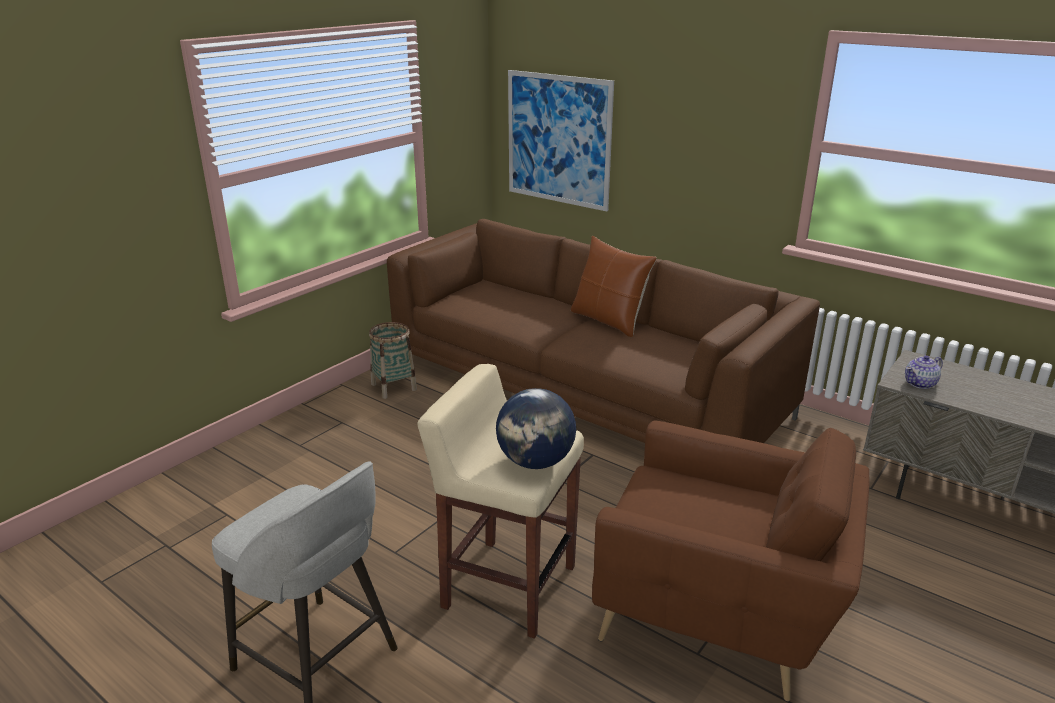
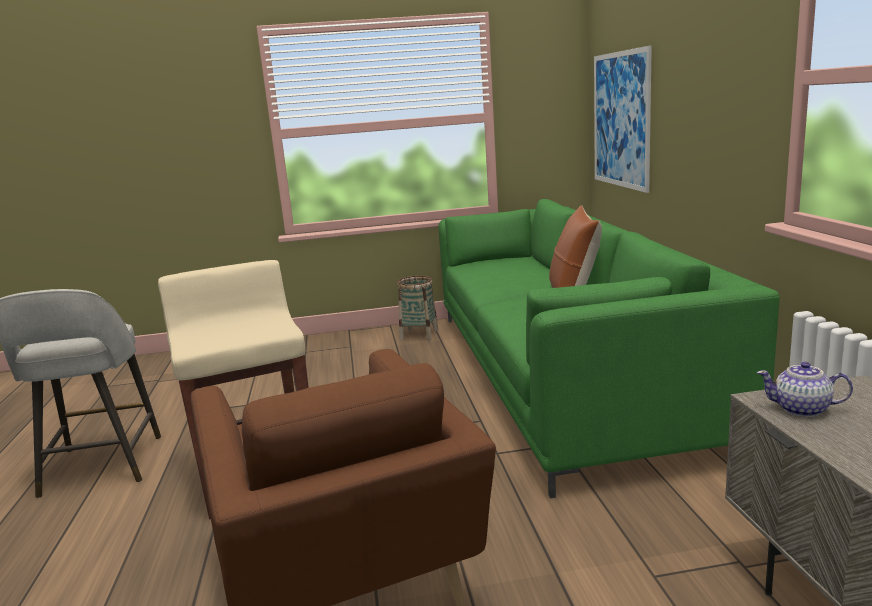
camera: 45 degrees right, 10 degrees down
brown sofa [387,219,820,443] -> green sofa [439,199,780,498]
globe [496,388,576,469] -> none

